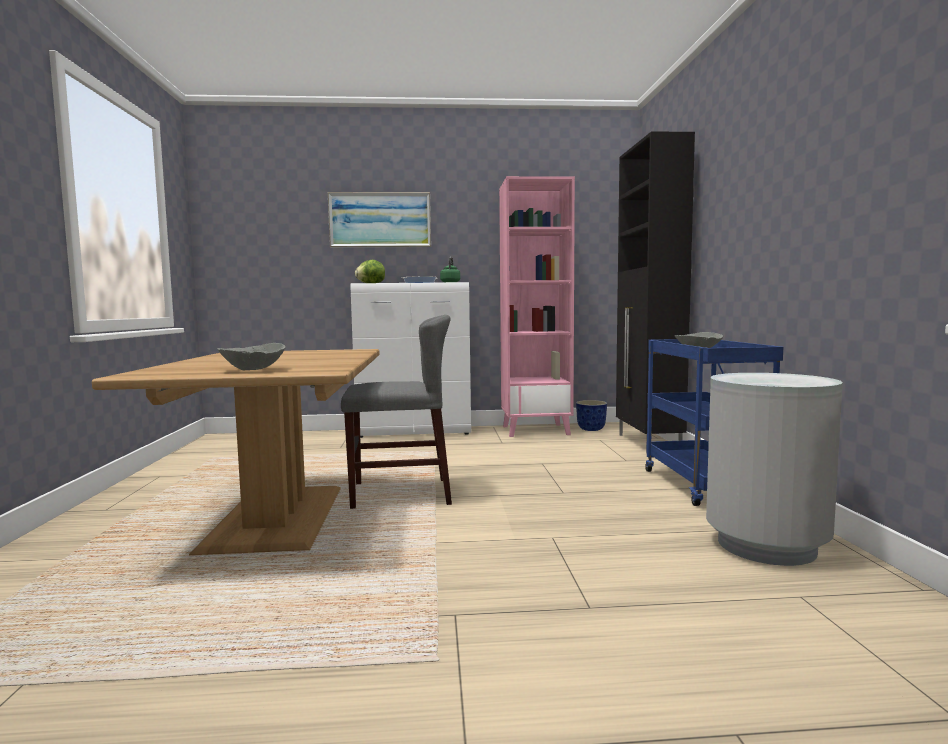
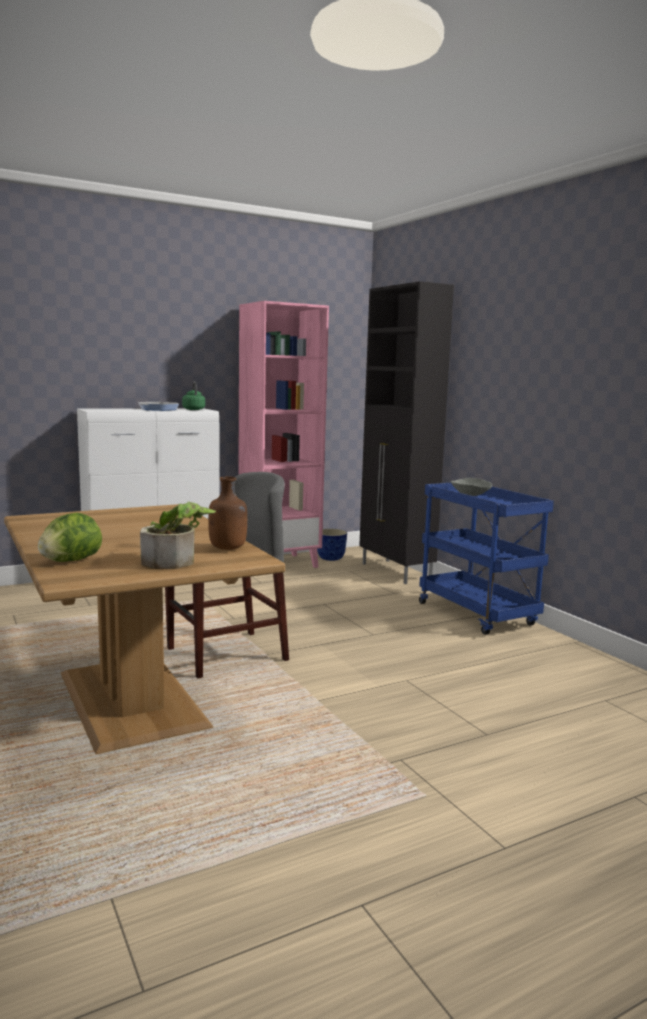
camera: 25 degrees left, 5 degrees up
grey bowl [218,343,286,370] -> potted plant [140,502,216,569]
picture [328,192,431,248] -> none
lettuce [355,260,385,283] -> lettuce moved to [38,513,102,562]
grey trash can [706,373,843,566] -> none
none -> brown bottle [208,476,247,550]

